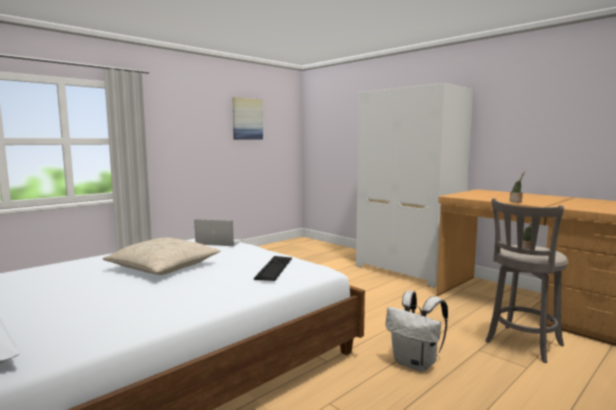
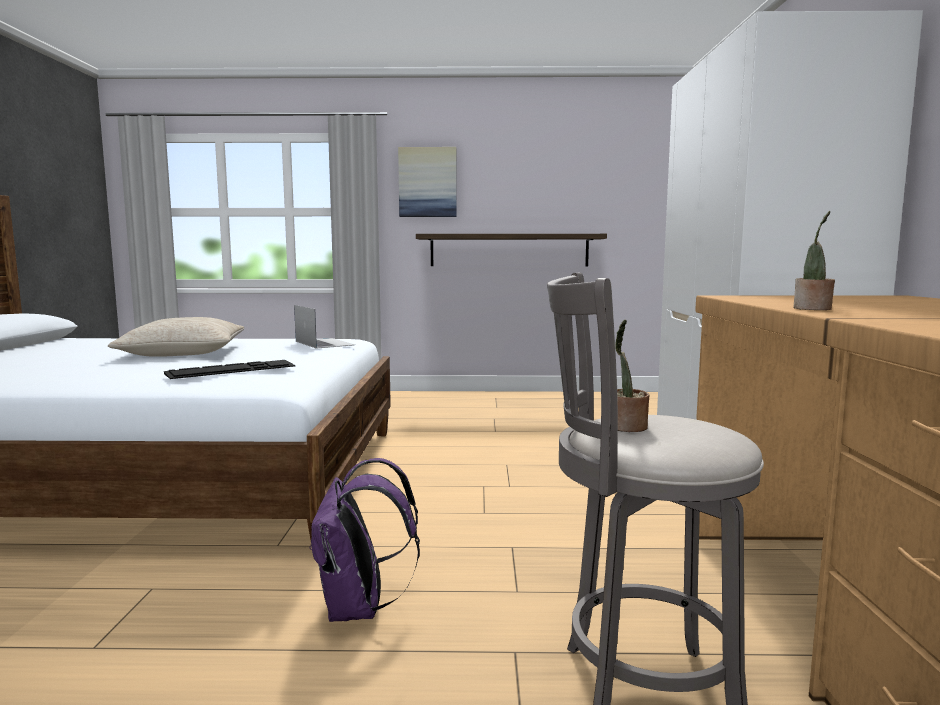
camera: 45 degrees right, 0 degrees up
picture [232,97,263,140] -> picture moved to [398,147,457,217]
white backpack [386,291,448,372] -> purple backpack [309,458,420,622]
none -> shelf [416,234,607,266]

